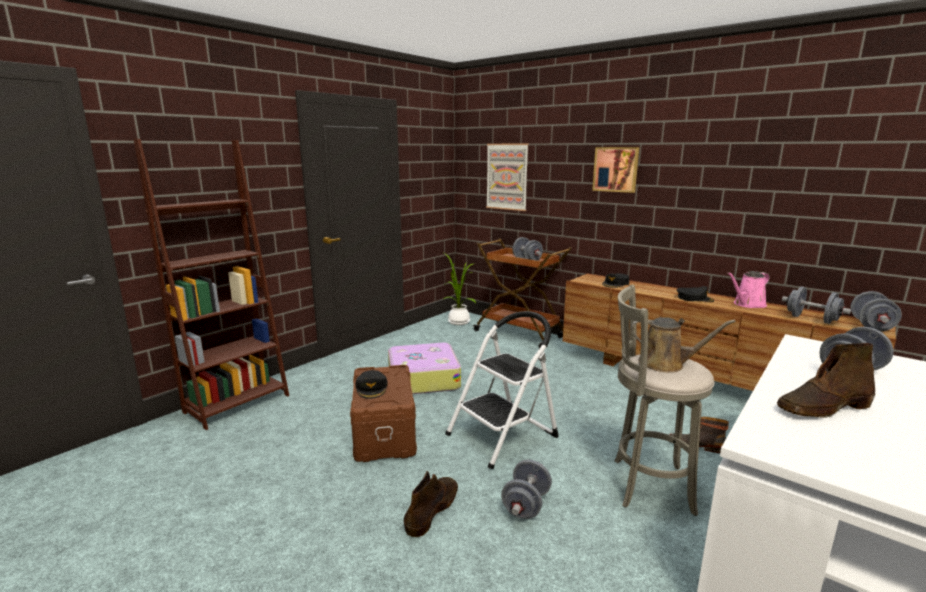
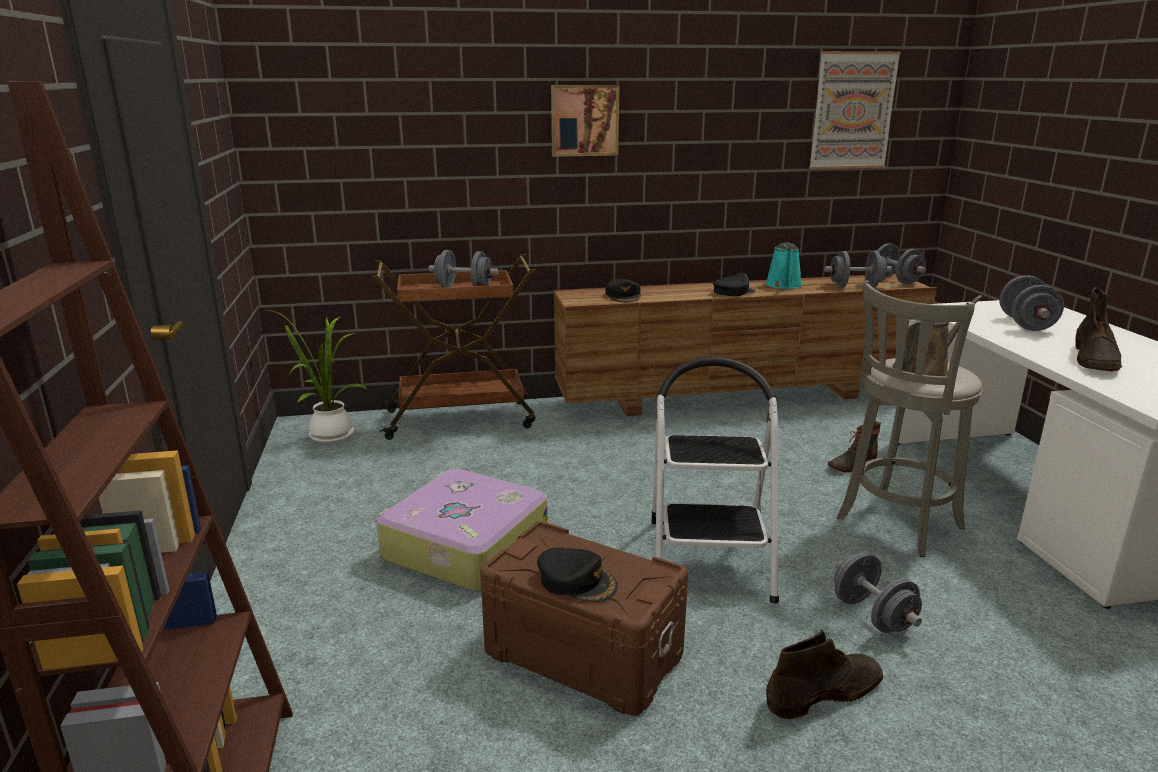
camera: 50 degrees left, 5 degrees up
brown boot [404,471,458,537] -> brown boot turned 90 degrees clockwise [766,630,883,719]
picture [486,143,529,211] -> picture moved to [809,51,901,169]
pink watering can [727,271,770,308] -> turquoise watering can [765,243,803,289]

